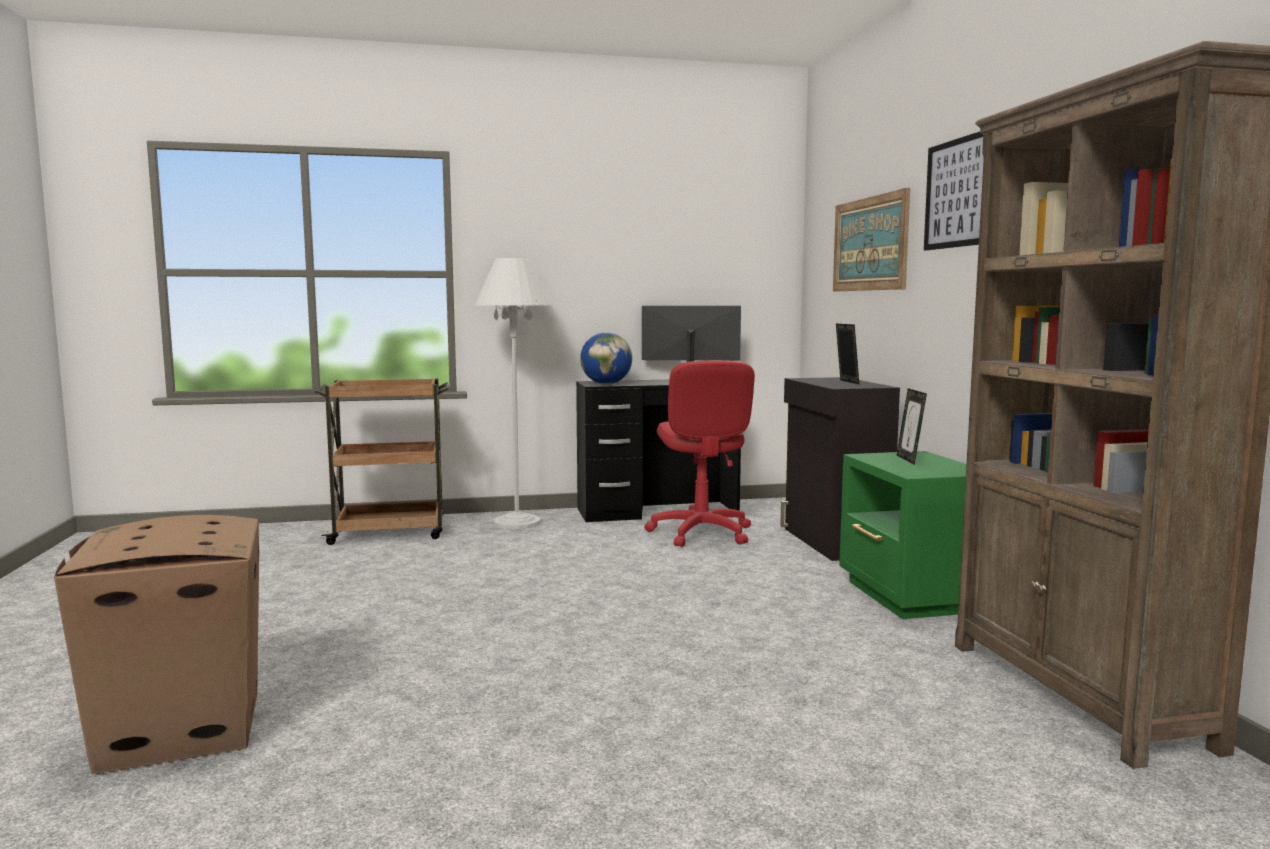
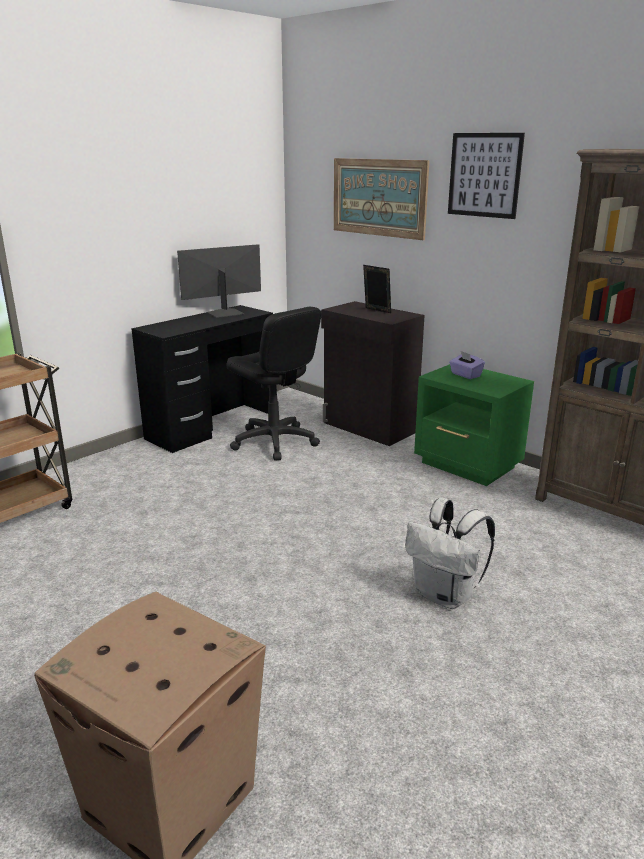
camera: 35 degrees left, 15 degrees up
white floor lamp [474,258,552,529] -> none
globe [580,332,632,384] -> none
red office chair [645,360,755,547] -> black office chair [226,307,322,460]
picture frame [897,388,927,465] -> purple tissue box [449,351,485,379]
none -> white backpack [405,498,495,609]

